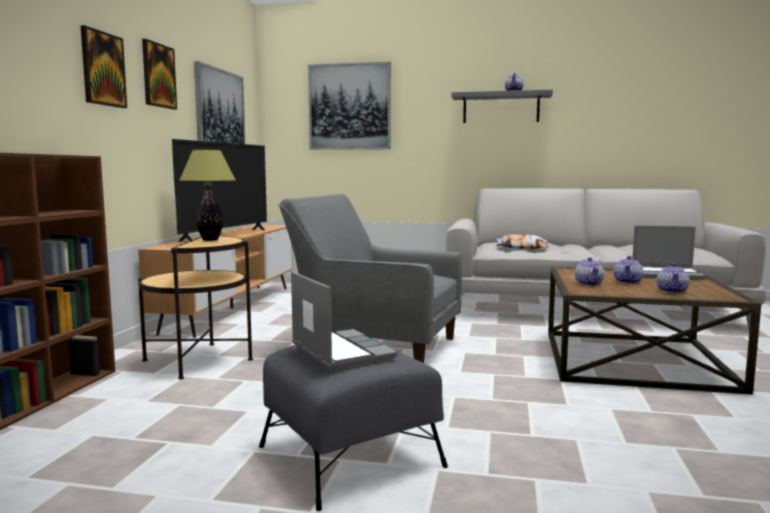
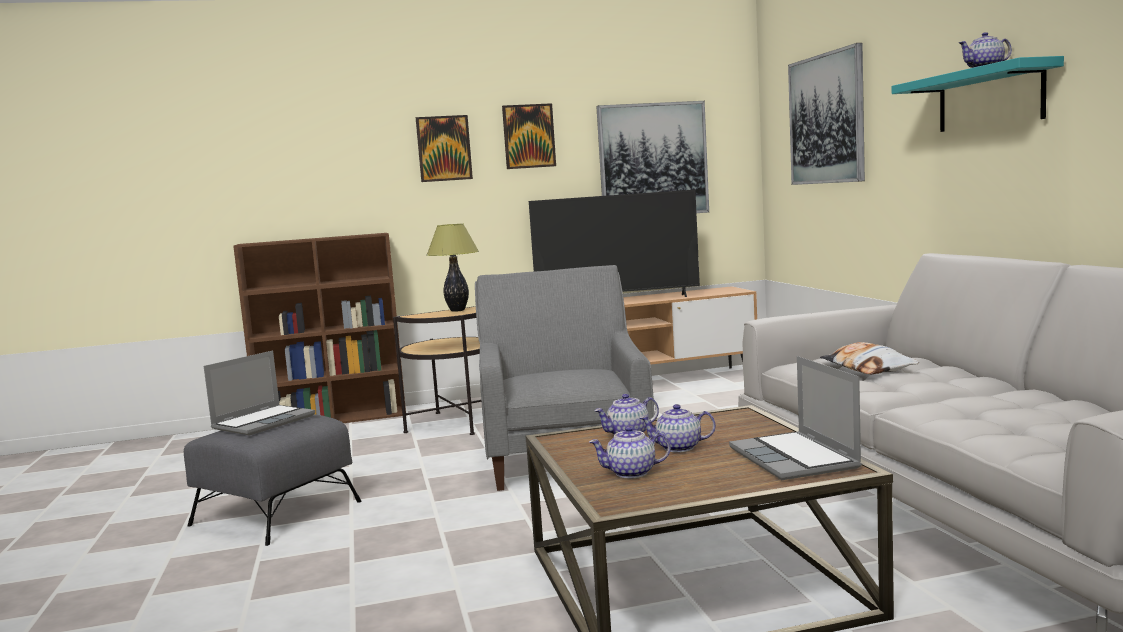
camera: 65 degrees right, 0 degrees up
grey shelf [451,90,553,123] -> turquoise shelf [892,56,1064,132]

